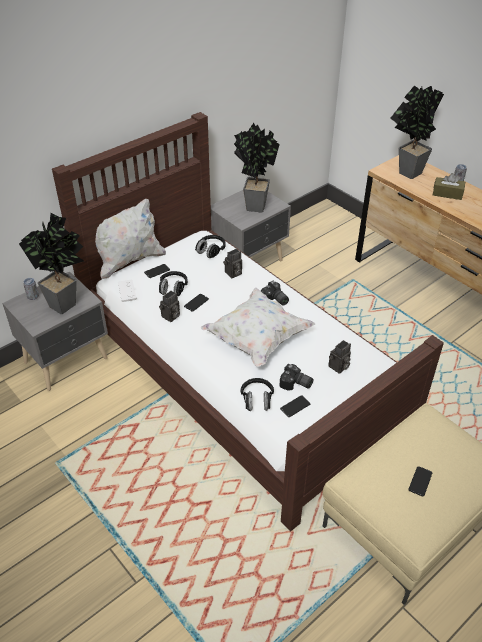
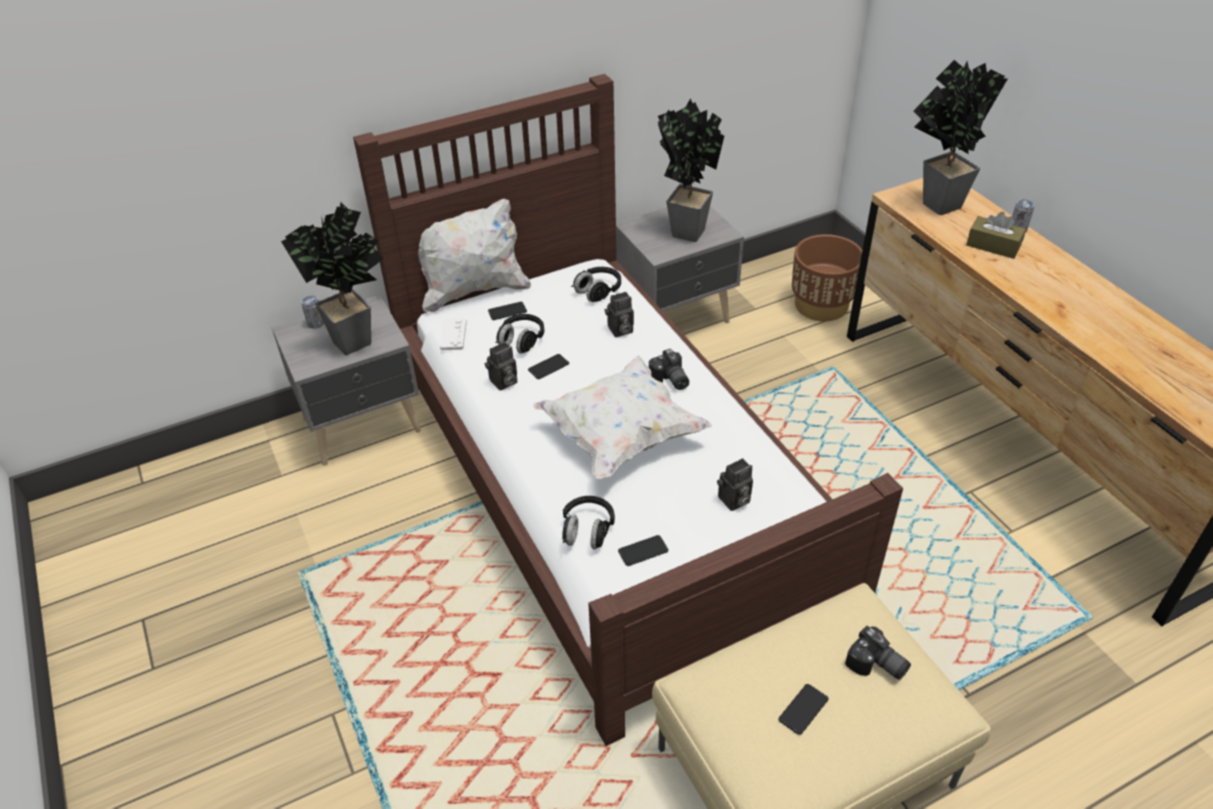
camera: 15 degrees right, 0 degrees up
camera [279,364,313,391] -> camera moved to [845,626,911,680]
none -> brown planter [792,234,862,321]

